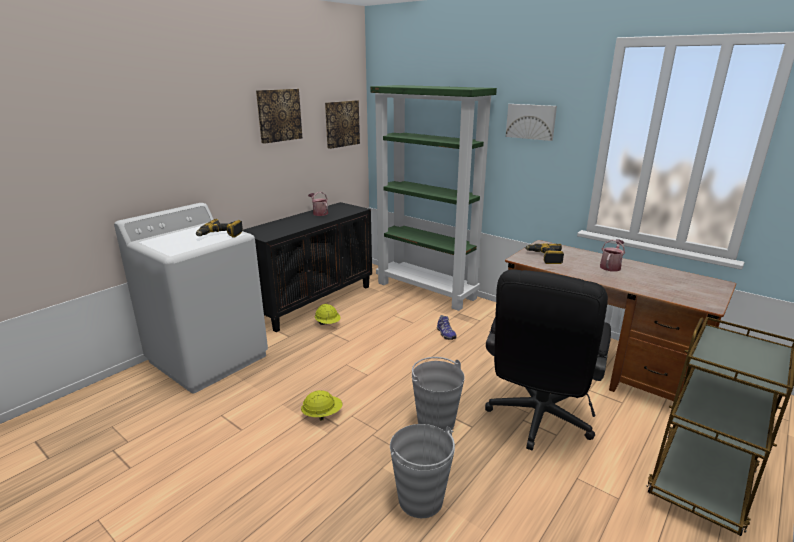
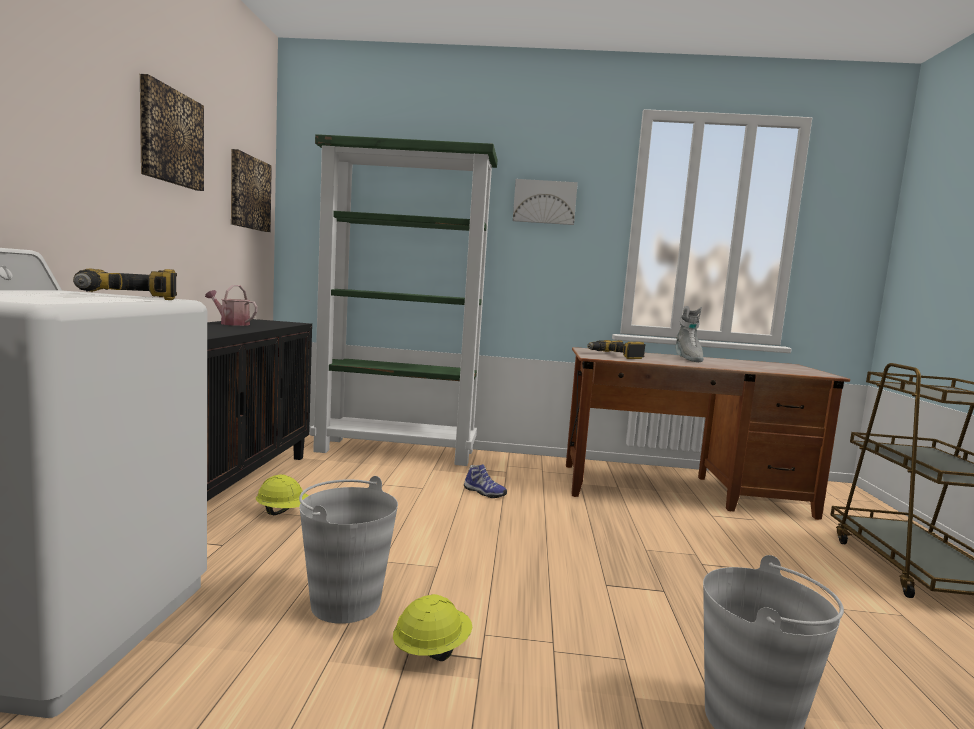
camera: 35 degrees left, 15 degrees down
grey bucket [412,357,465,431] -> grey bucket moved to [299,476,398,624]
black office chair [485,269,611,451] -> none
watering can [600,240,625,271] -> grey boot [675,306,704,362]

